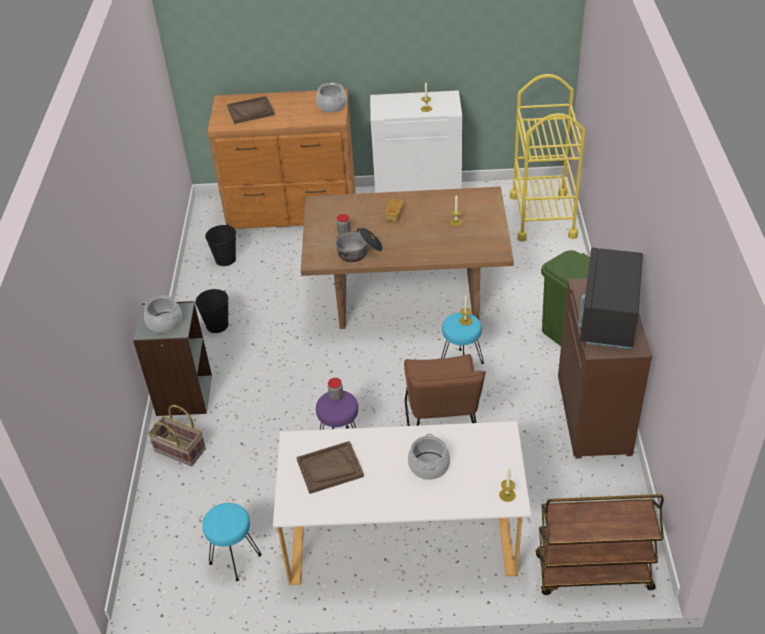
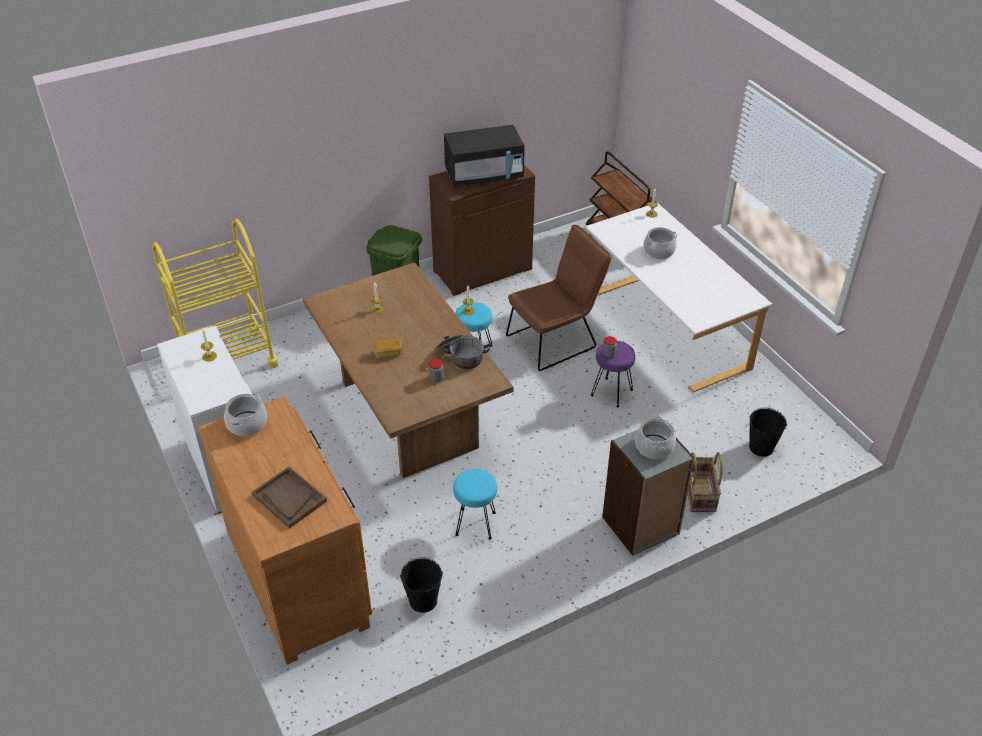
camera: 120 degrees left, 0 degrees up
black bucket [195,289,229,333] -> black bucket moved to [749,408,787,457]
turquoise stool [202,503,262,581] -> turquoise stool moved to [453,469,497,540]
brown tray [296,441,364,494] -> none

